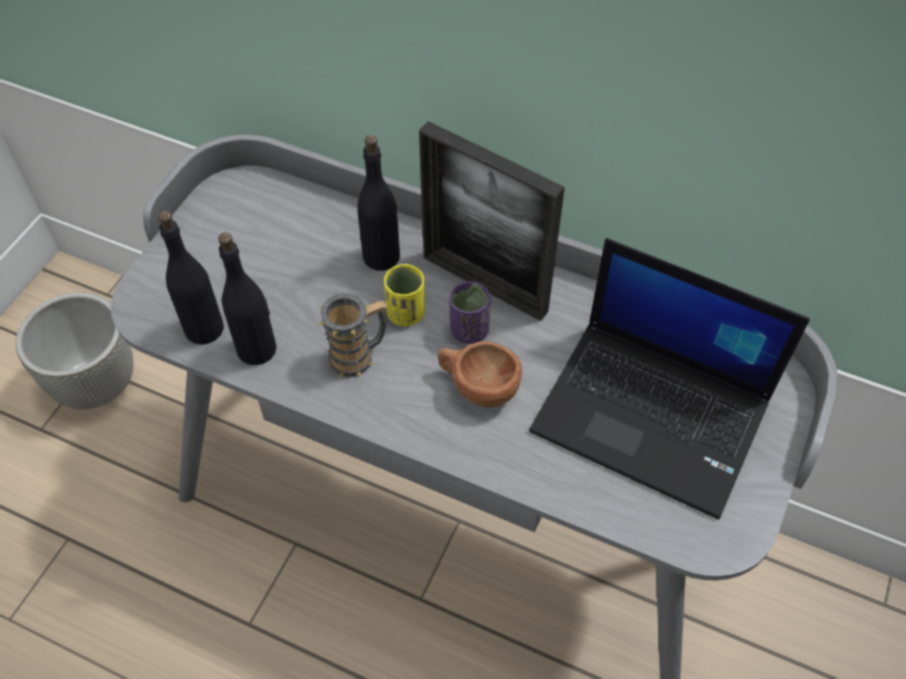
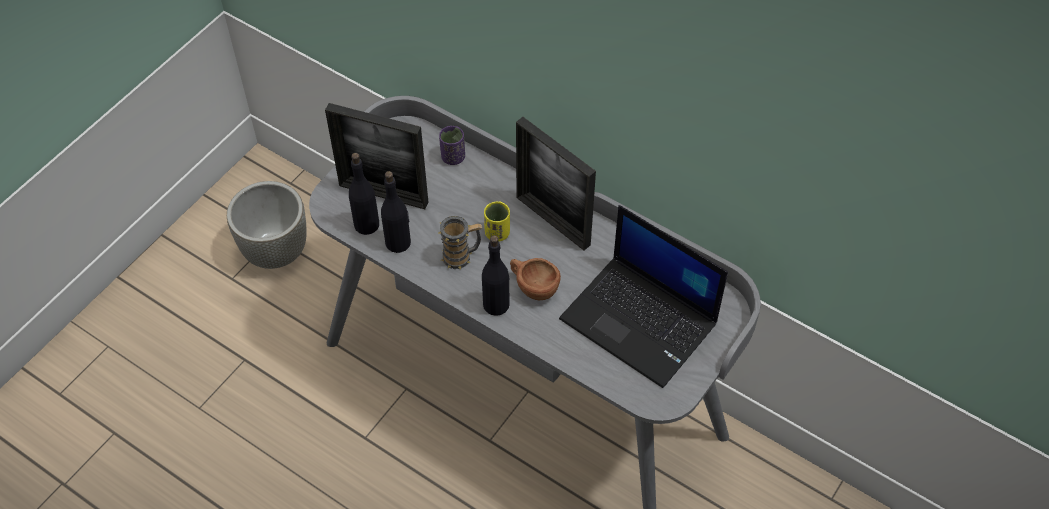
camera: 10 degrees right, 0 degrees up
black bottle [357,135,400,271] -> black bottle moved to [482,235,510,316]
purple cup [450,281,490,344] -> purple cup moved to [439,126,465,165]
none -> picture frame [325,103,429,209]

